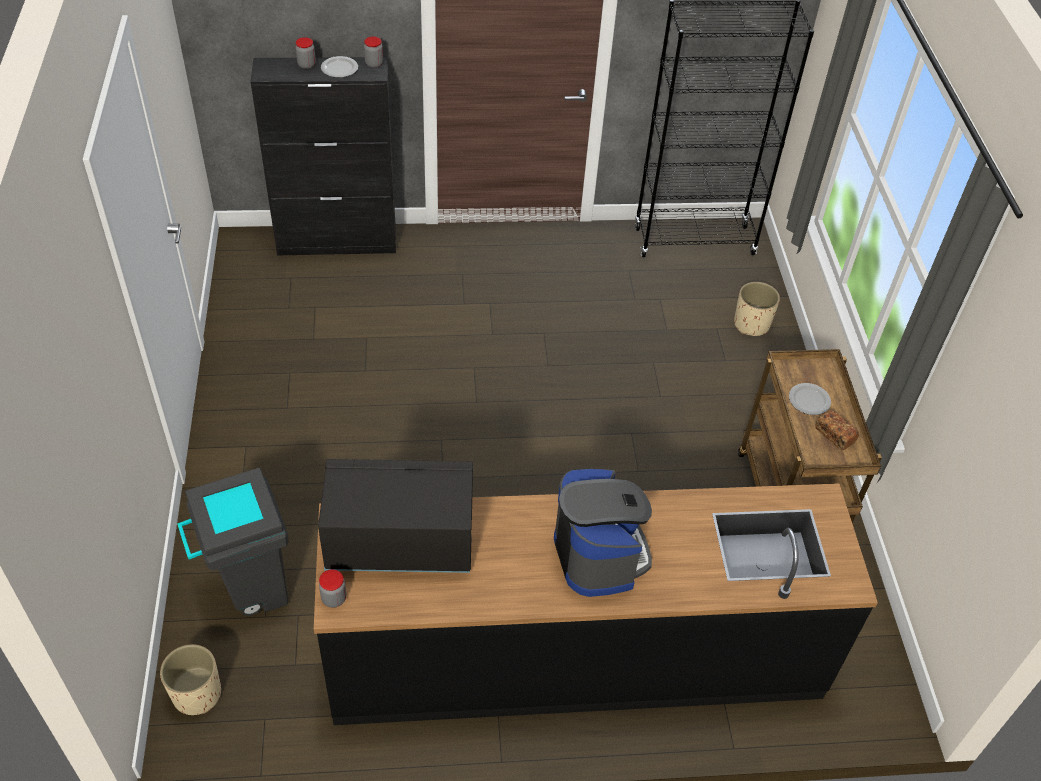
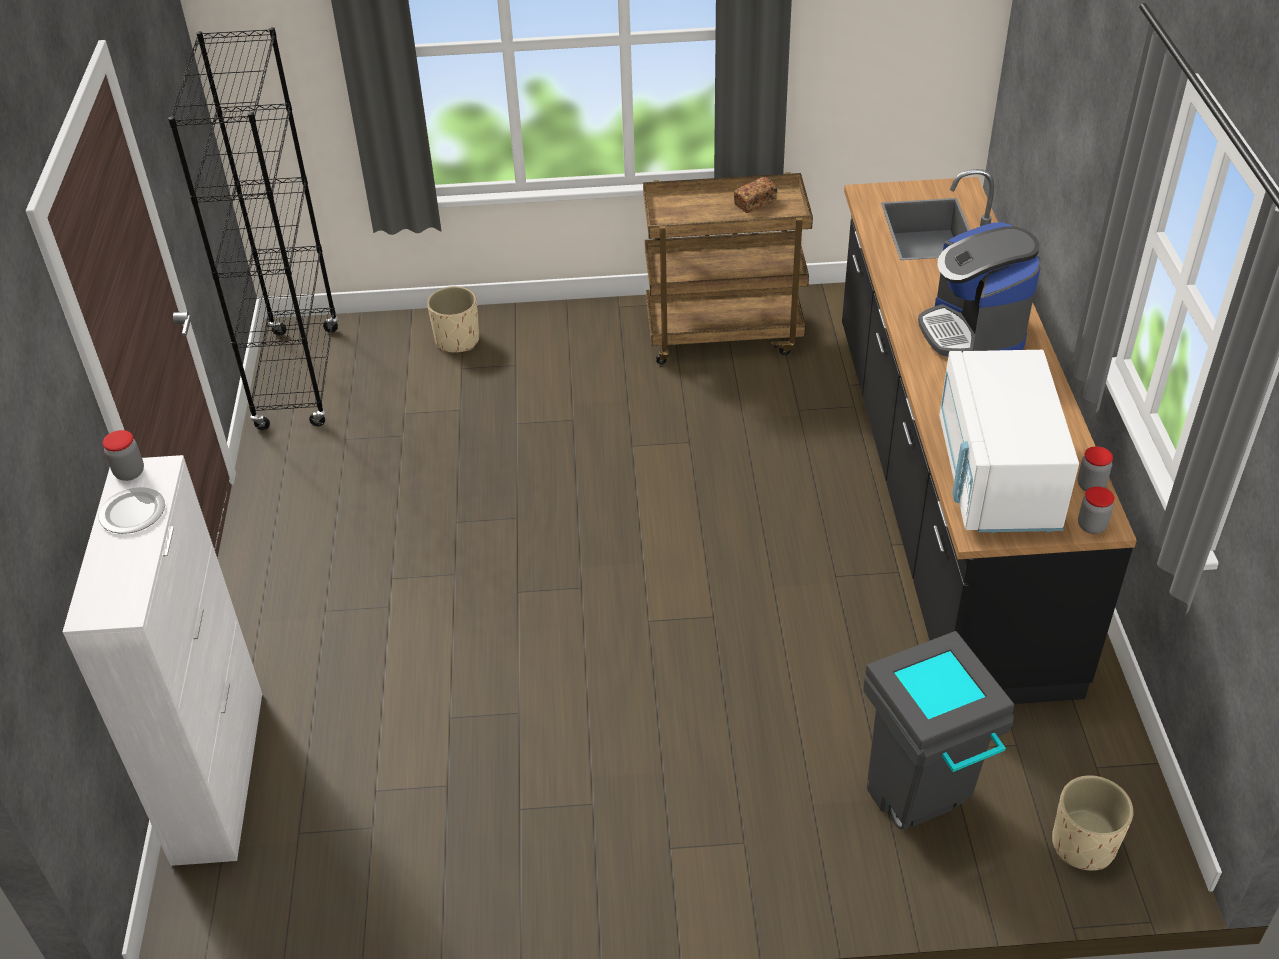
camera: 85 degrees left, 5 degrees down
black cabinet [250,57,396,256] -> white cabinet [63,455,262,866]
jar [295,37,316,69] -> jar moved to [1078,446,1113,491]
black microwave [318,459,473,573] -> white microwave [939,350,1079,533]
coffee machine [554,469,652,597] -> coffee machine turned 90 degrees counterclockwise [918,222,1041,356]
plate [789,383,831,415] -> none

